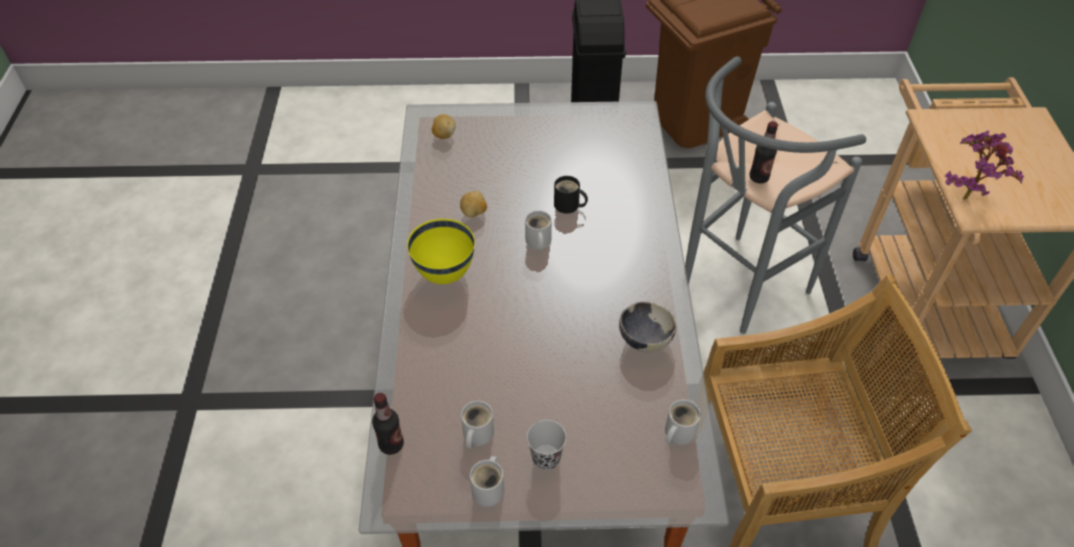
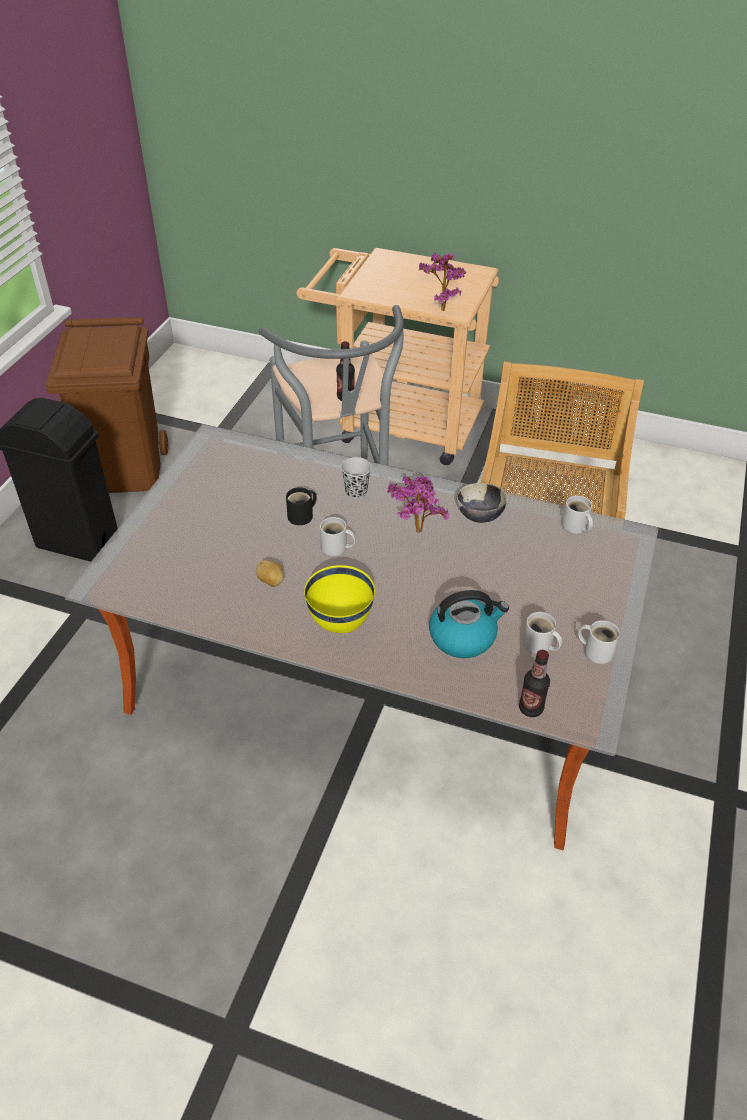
camera: 70 degrees left, 5 degrees down
potato [432,114,456,139] -> none
black cup [527,420,566,470] -> black cup moved to [341,457,371,499]
none -> potted plant [387,474,449,533]
none -> kettle [429,590,509,658]

